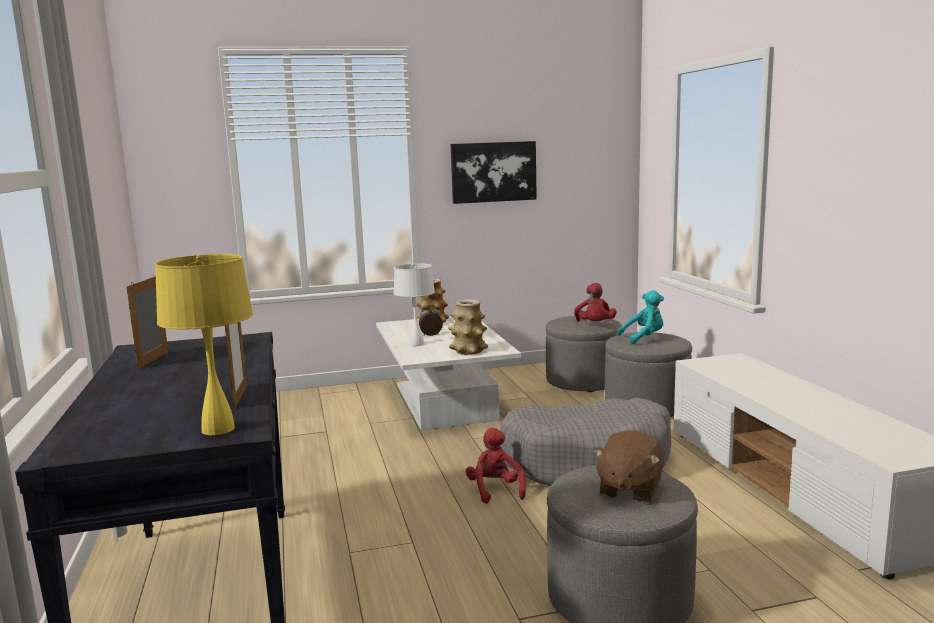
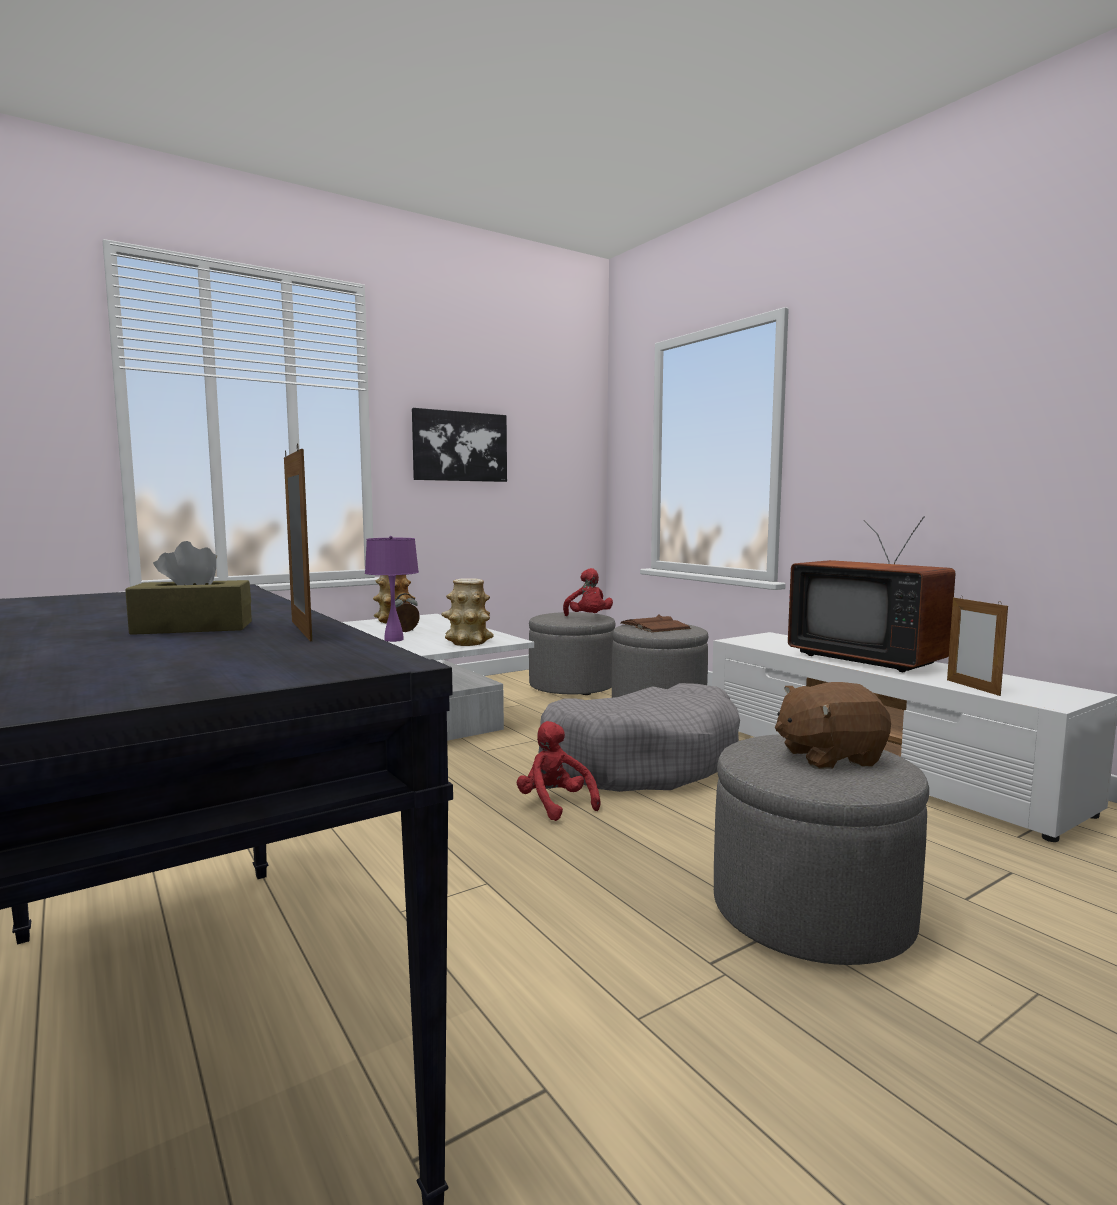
camera: 20 degrees left, 5 degrees down
picture frame [127,274,168,369] -> picture frame moved to [947,596,1008,696]
yellow table lamp [155,254,253,435] -> none
white table lamp [394,263,435,346] -> purple table lamp [365,536,419,642]
brown plush toy [593,430,664,503] -> brown plush toy turned 75 degrees clockwise [775,682,891,769]
turquoise plush toy [617,290,664,344] -> brown book [621,615,691,633]
none -> brown tissue box [125,541,252,635]
none -> television [788,516,956,672]

